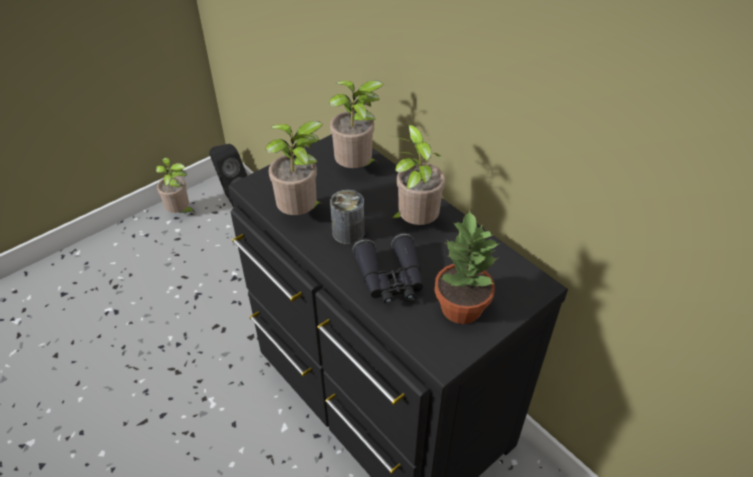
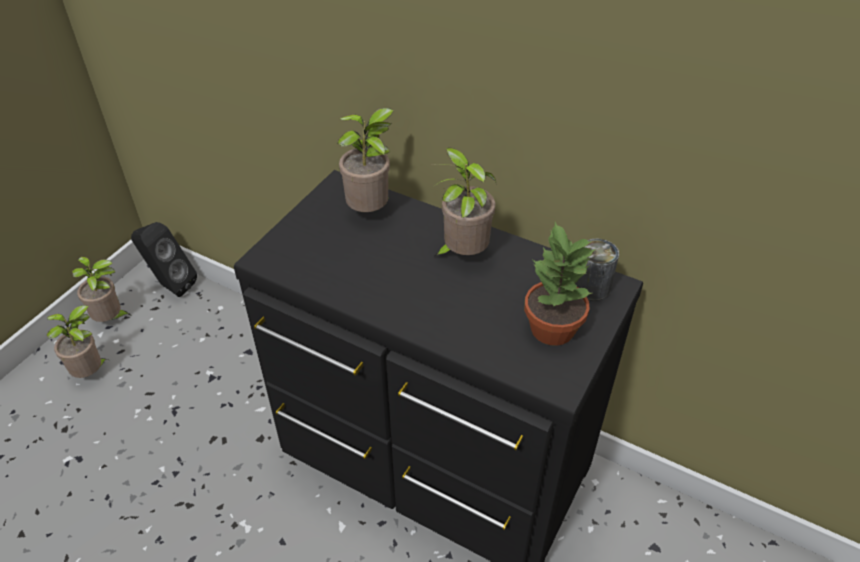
camera: 20 degrees left, 0 degrees up
potted plant [266,121,324,215] -> potted plant moved to [47,305,108,378]
can [330,190,364,244] -> can moved to [575,239,619,301]
black binoculars [353,232,423,304] -> none

